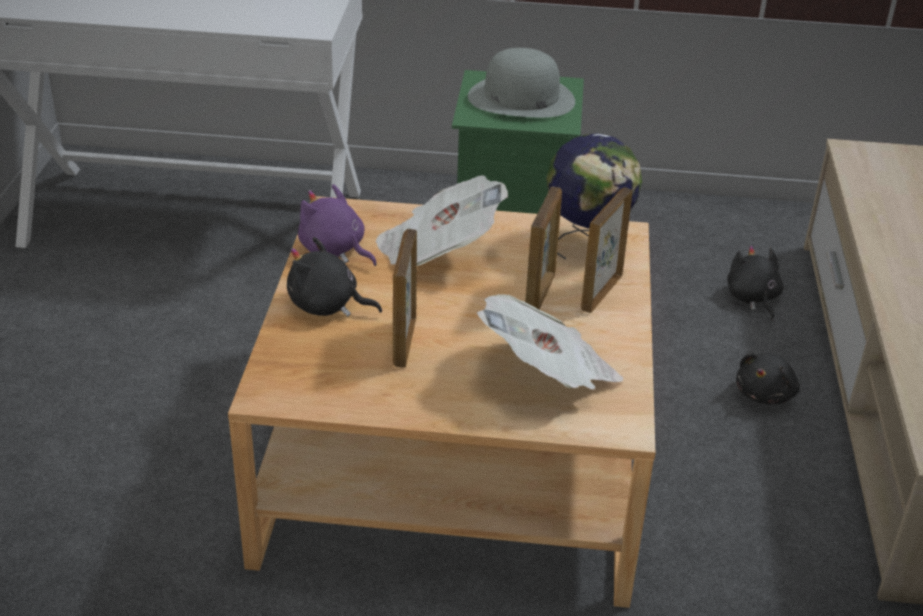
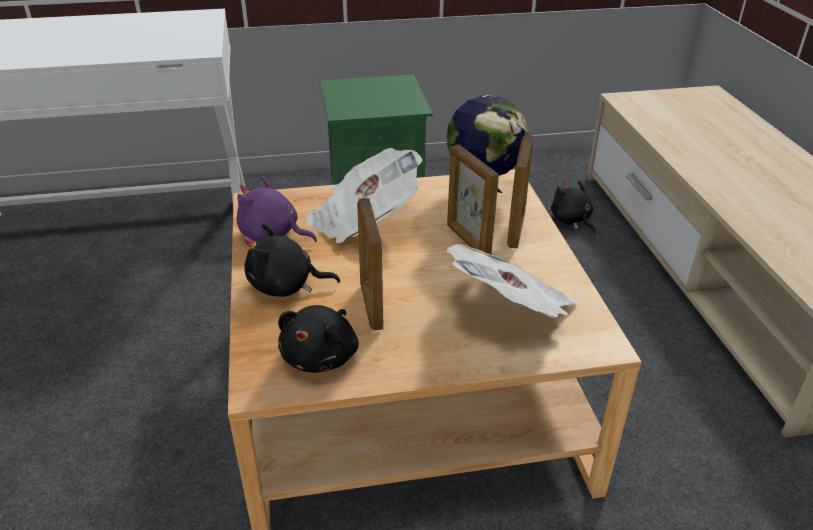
camera: 15 degrees left, 0 degrees up
grey hat [468,48,575,118] -> none
picture frame [525,186,562,309] -> picture frame turned 150 degrees clockwise [447,144,499,254]
black plush toy [736,353,800,404] -> black plush toy moved to [278,305,359,373]

